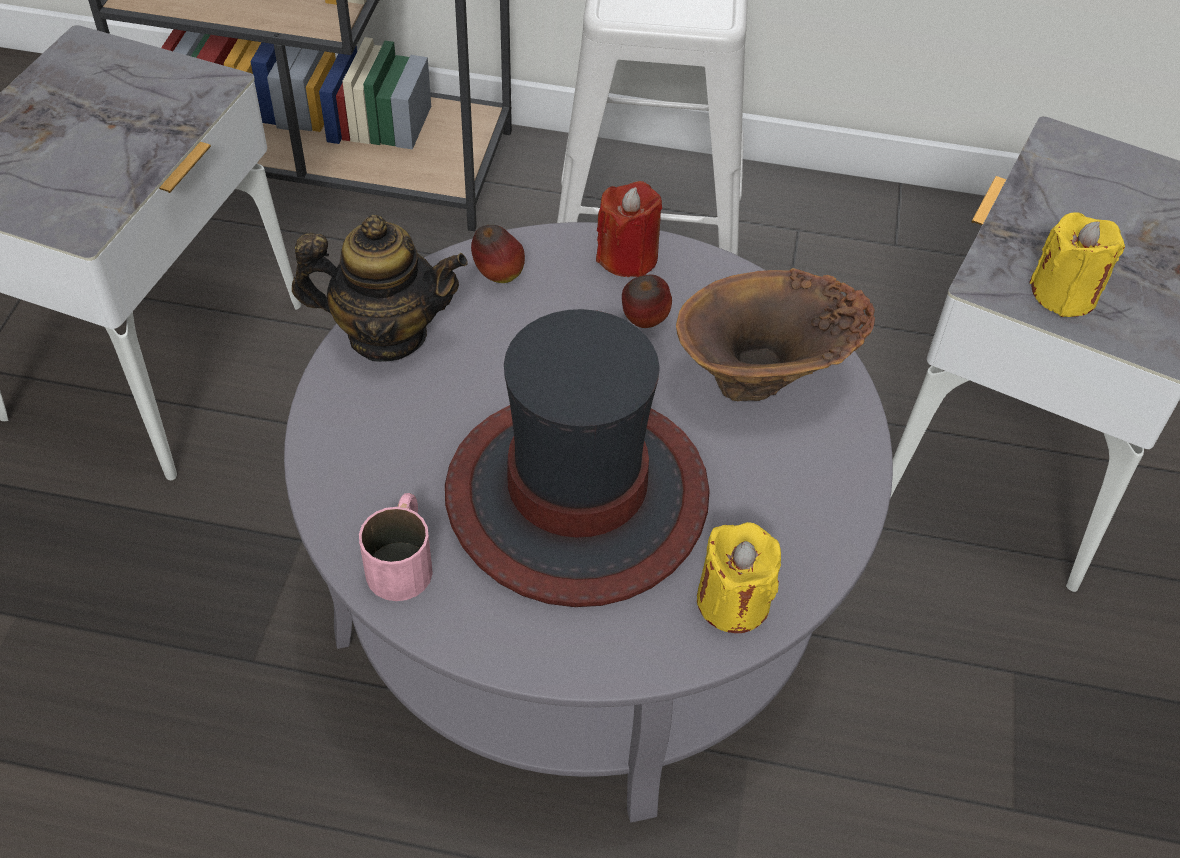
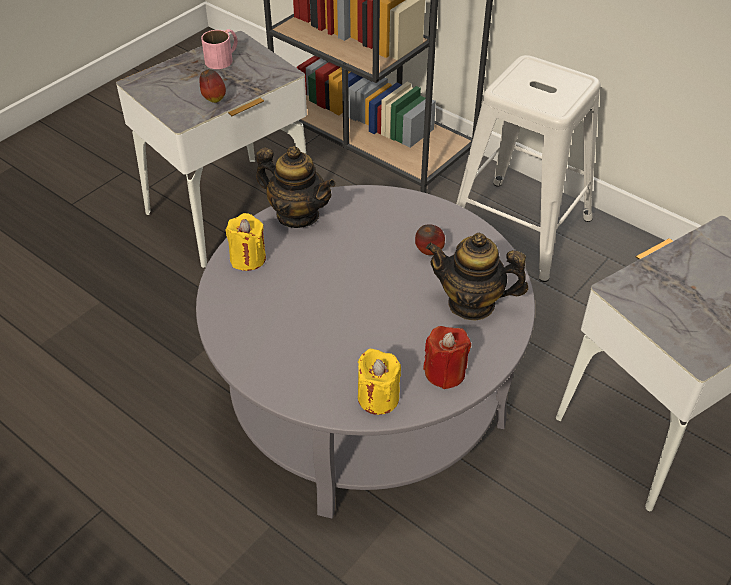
camera: 30 degrees right, 5 degrees down
pink mug [359,493,433,601] -> pink mug moved to [201,29,238,69]
hat [445,309,710,607] -> none
apple [471,225,525,283] -> apple moved to [199,69,226,103]
red candle [596,181,662,277] -> red candle moved to [423,326,471,389]
brown vase [676,268,875,401] -> teapot [426,233,528,321]
yellow candle [1029,212,1125,317] -> yellow candle moved to [225,213,266,271]

